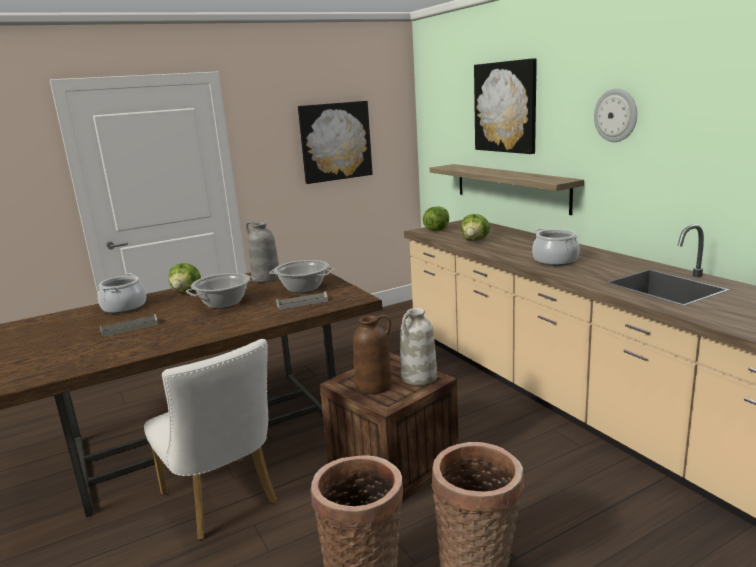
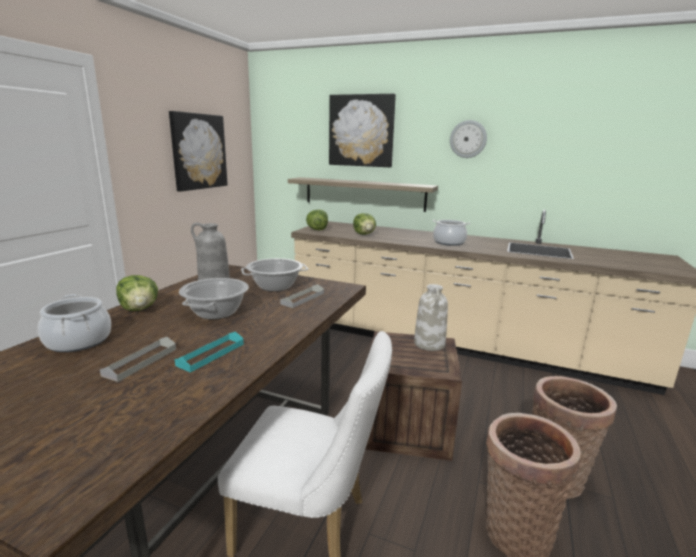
camera: 40 degrees left, 0 degrees up
brown vase [353,314,392,394] -> none
none -> turquoise tray [175,332,244,373]

